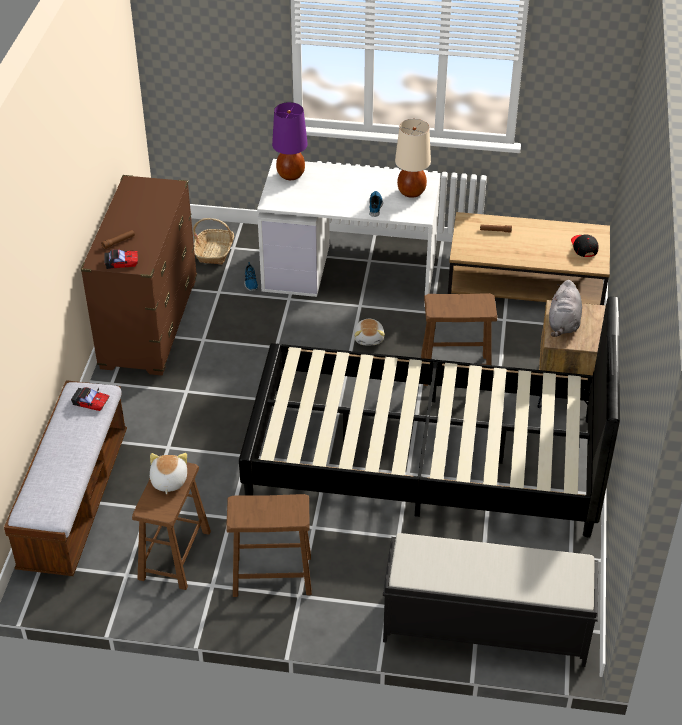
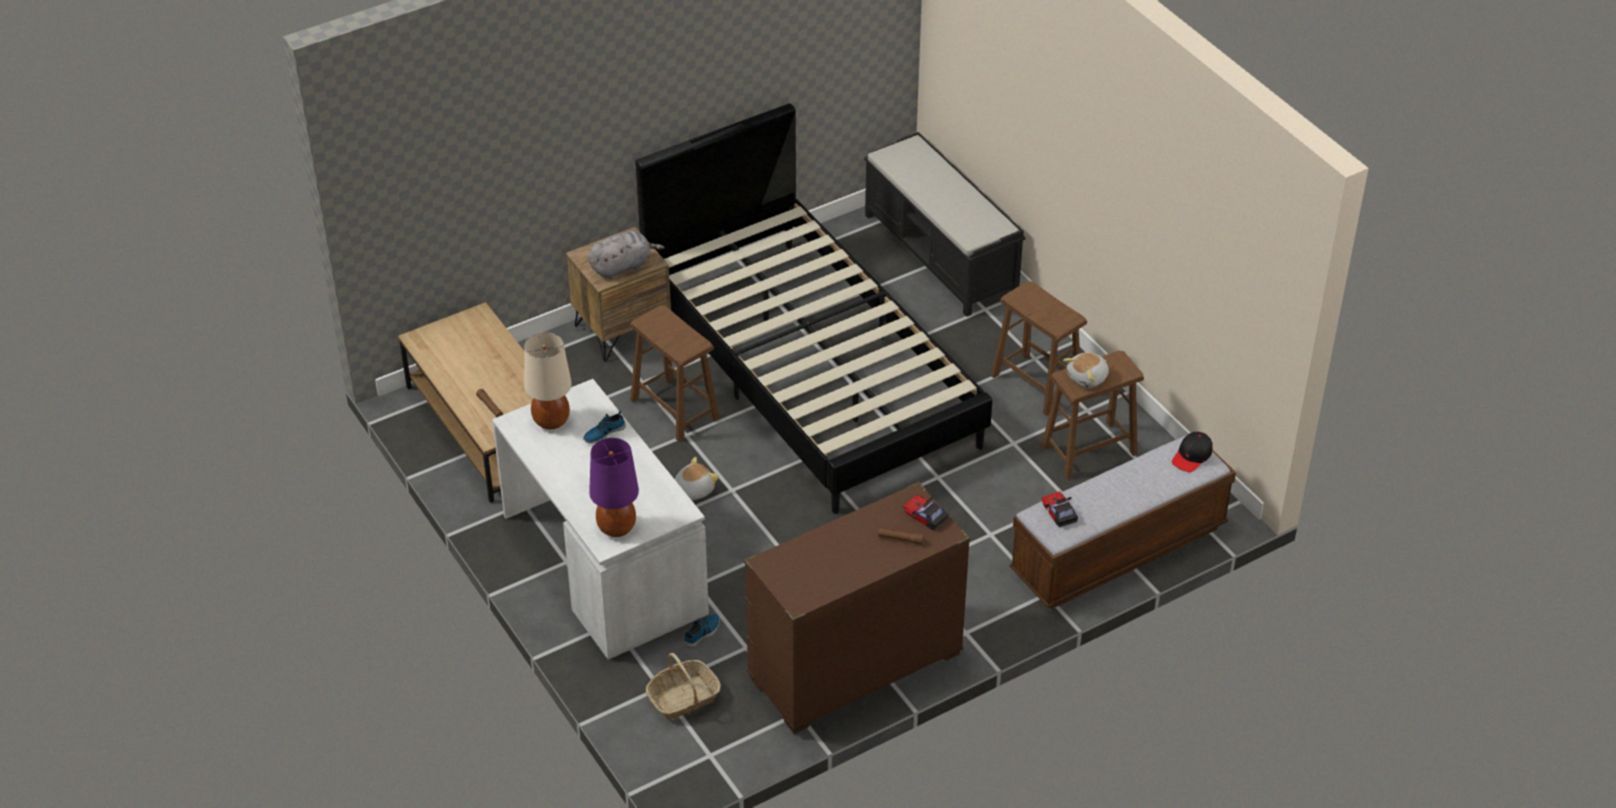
camera: 130 degrees left, 0 degrees up
black cap [571,235,599,257] -> black cap moved to [1172,432,1213,472]

